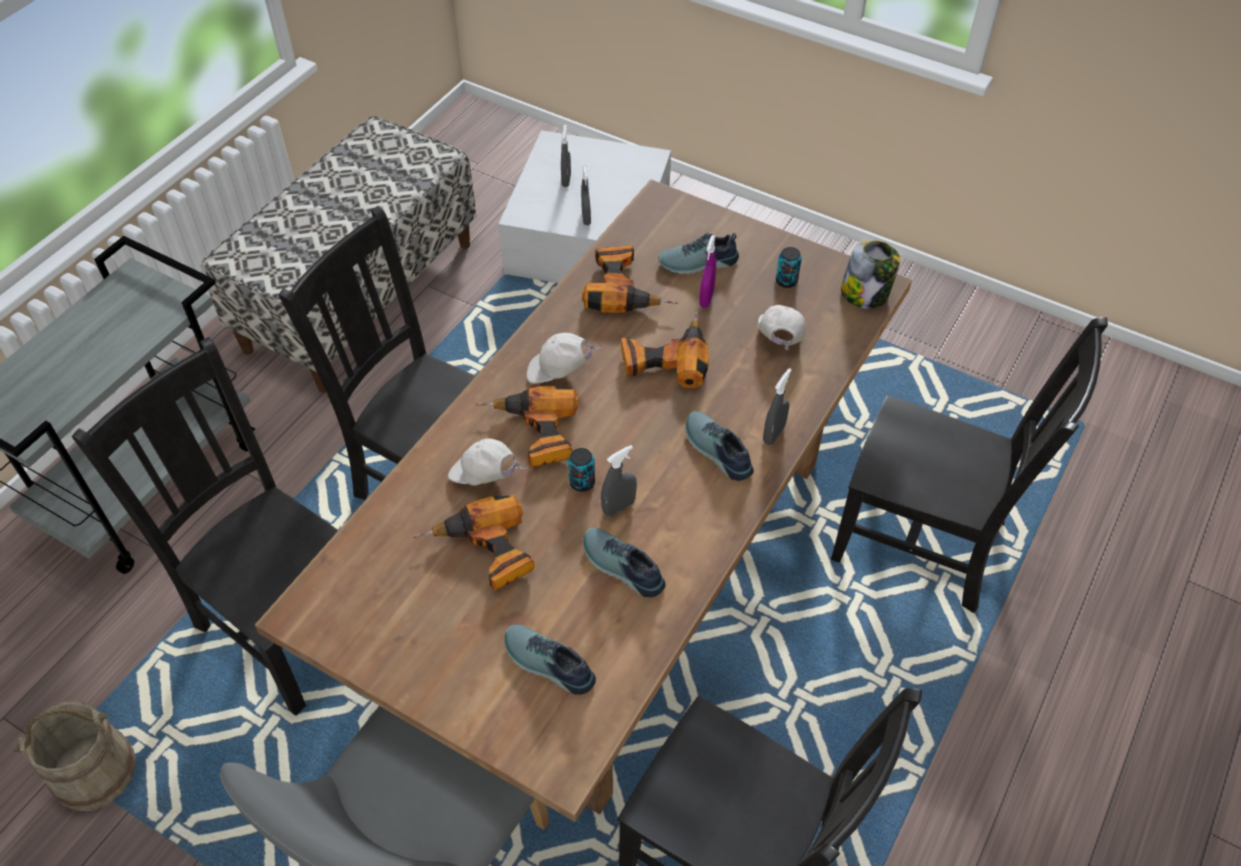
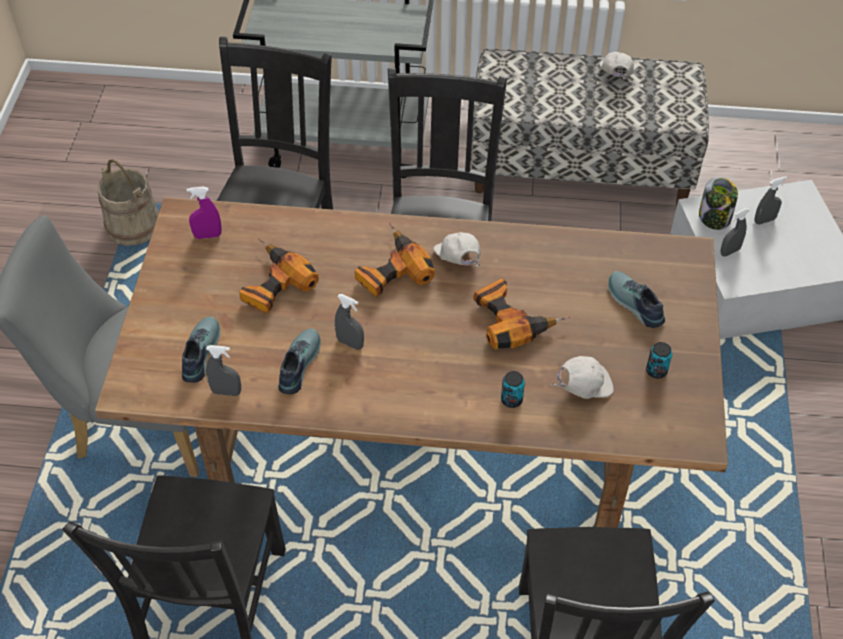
camera: 65 degrees right, 0 degrees up
white cap [448,438,528,486] -> white cap moved to [599,52,634,80]
can [568,448,595,492] -> can moved to [501,371,525,408]
power drill [582,245,677,313] -> none
shoe [685,411,754,481] -> none
purple spray bottle [700,235,716,307] -> purple spray bottle moved to [186,187,222,239]
grey spray bottle [763,368,792,445] -> grey spray bottle moved to [206,345,241,396]
jar [841,241,900,309] -> jar moved to [699,177,738,230]

